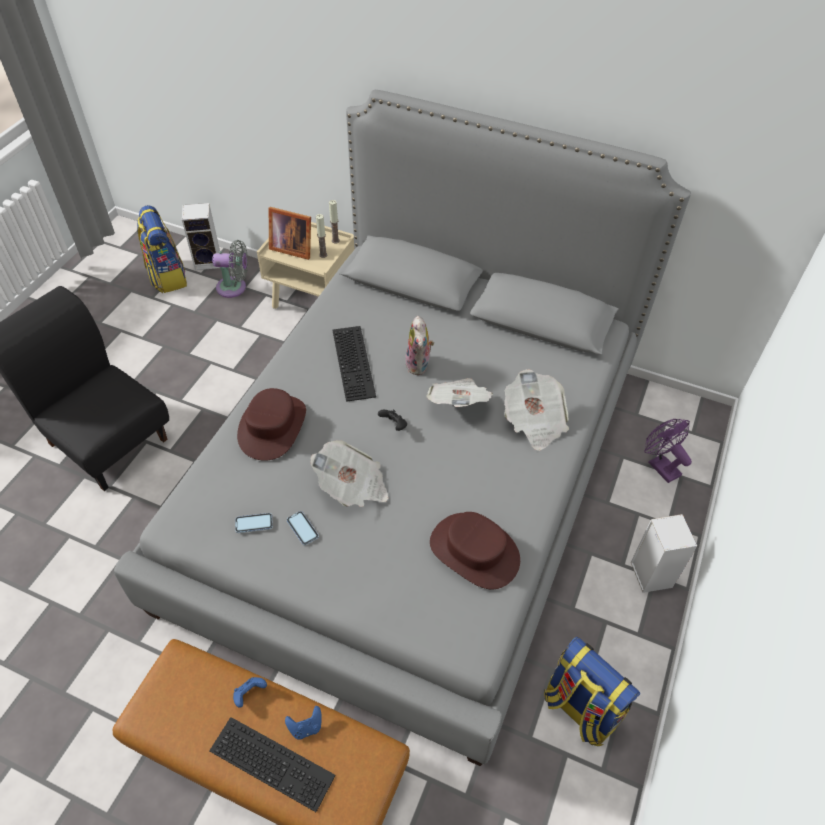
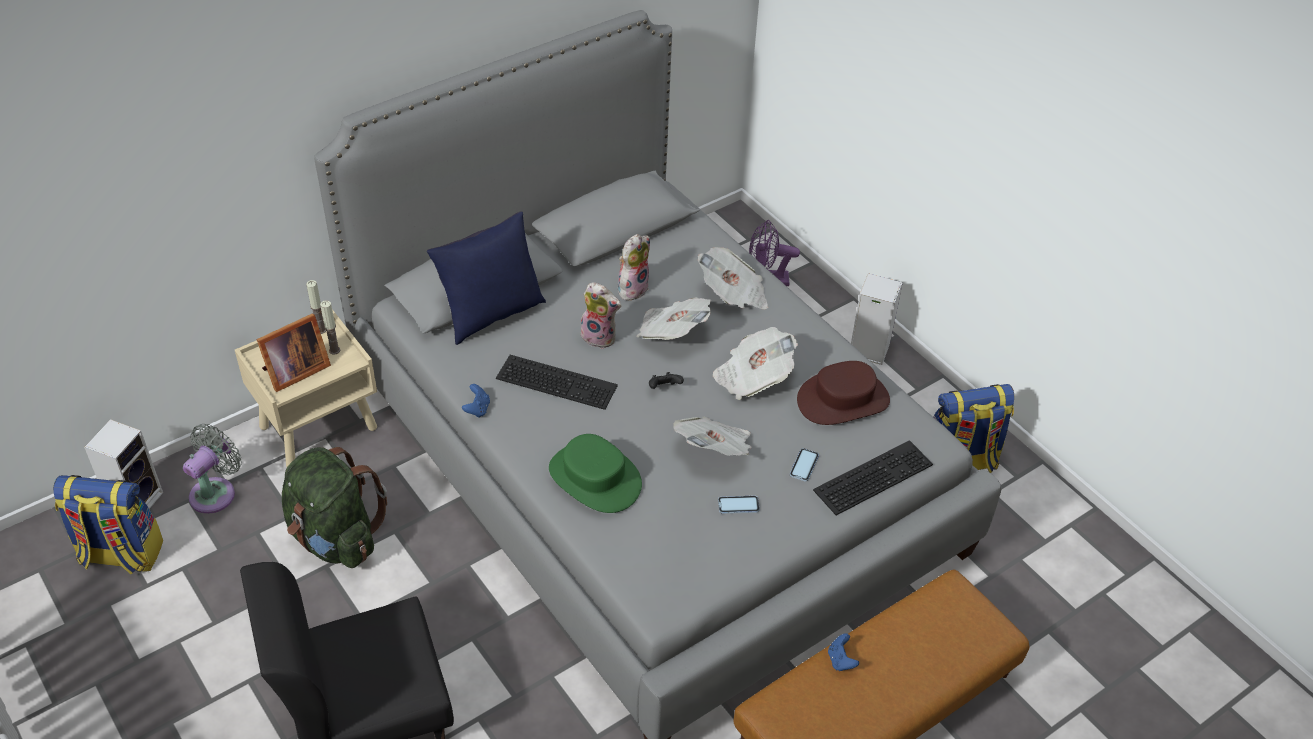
camera: 60 degrees left, 5 degrees down
keyboard [209,717,336,812] -> keyboard moved to [813,440,933,515]
phone [235,513,273,533] -> phone moved to [790,448,819,481]
brown hat [237,388,306,461] -> green hat [549,434,642,513]
blue game controller [285,706,322,740] -> blue game controller moved to [462,384,490,418]
none -> green backpack [282,447,387,568]
none -> blue pillow [427,211,546,345]
none -> plush toy [618,234,650,301]
none -> newspaper [713,327,798,400]

